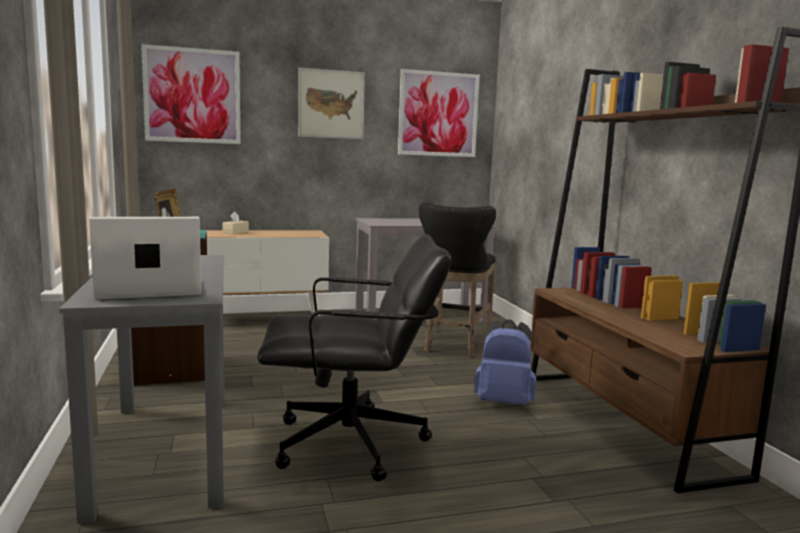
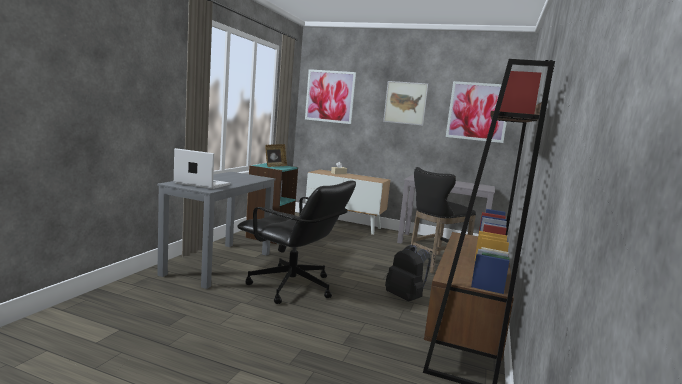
camera: 35 degrees right, 0 degrees up
blue backpack [474,319,536,405] -> black backpack [385,245,431,302]

